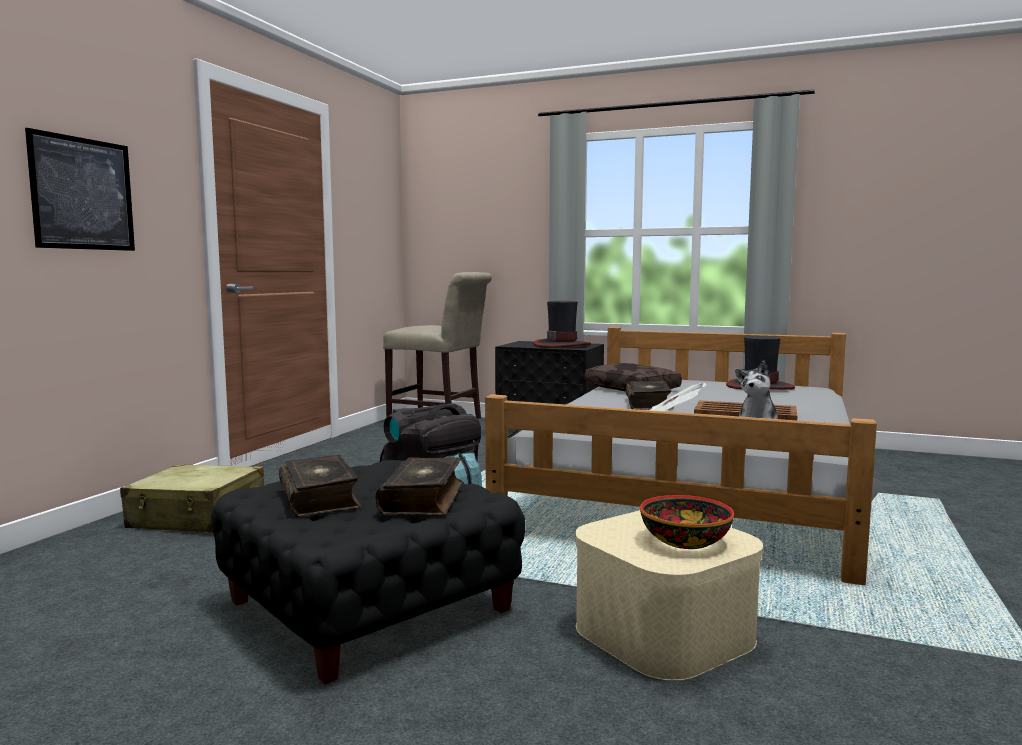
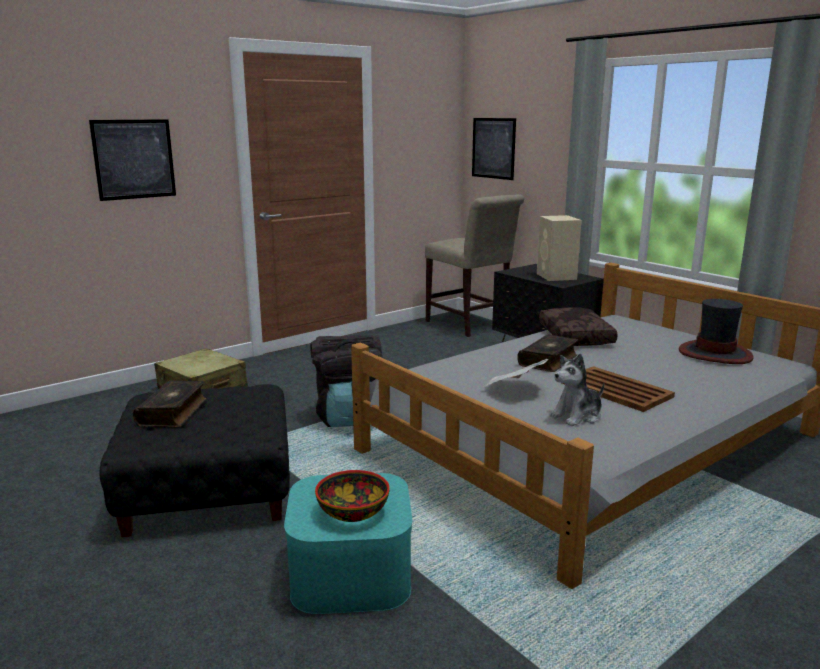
camera: 30 degrees right, 10 degrees up
book [375,457,462,515] -> none
hat [533,301,591,348] -> beige speaker [537,215,581,281]
beige storage box [575,510,763,681] -> turquoise storage box [284,473,412,614]
none -> picture [472,118,516,180]

